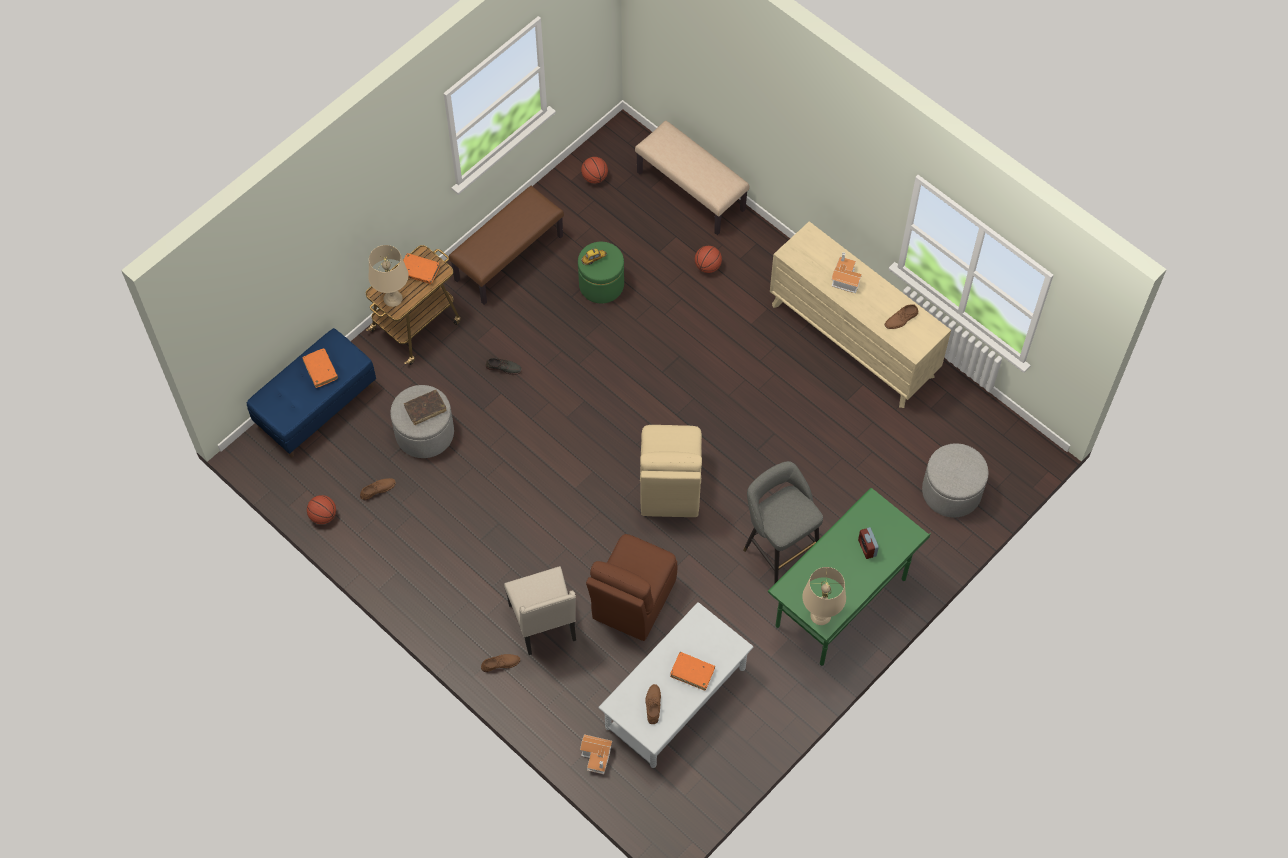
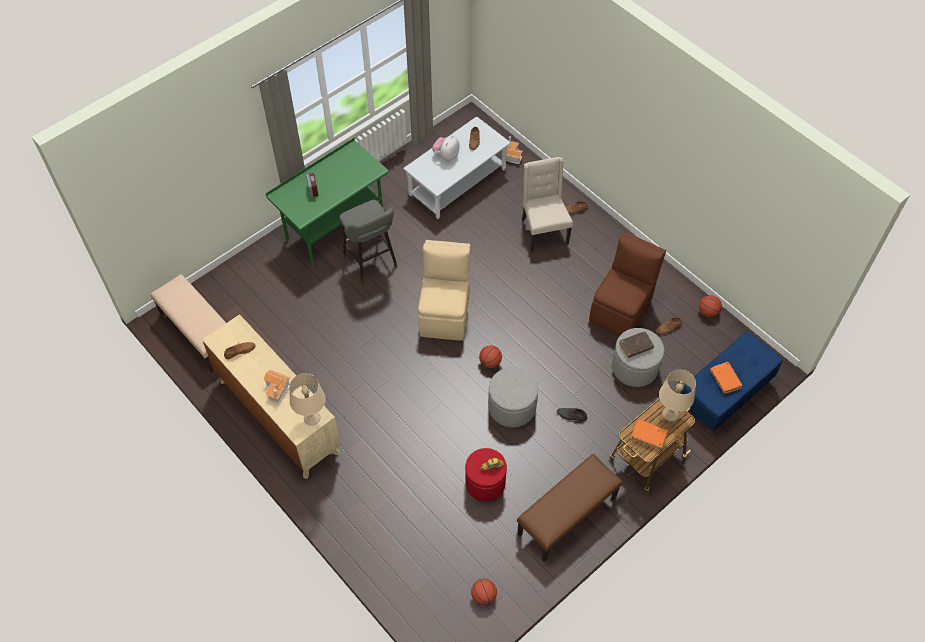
camera: 175 degrees left, 5 degrees down
green ottoman [578,242,624,303] -> red ottoman [465,448,507,502]
brown chair [586,534,677,641] -> brown chair moved to [589,232,666,336]
beige bench [635,120,749,235] -> beige bench moved to [150,274,226,373]
orange book [670,652,715,690] -> plush toy [432,135,460,161]
basketball [695,246,722,273] -> basketball moved to [479,345,502,368]
beige table lamp [802,567,846,625] -> beige table lamp moved to [289,373,326,426]
grey ottoman [922,443,989,518] -> grey ottoman moved to [488,367,538,427]

